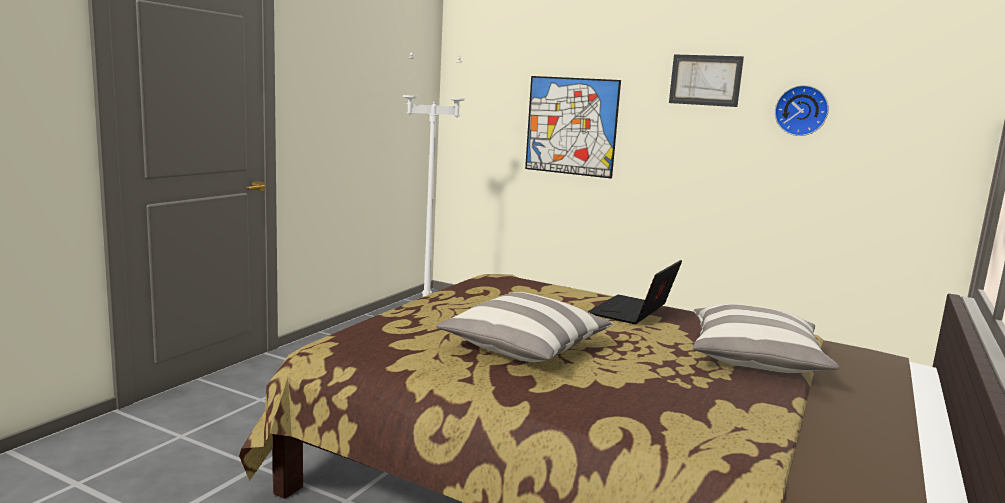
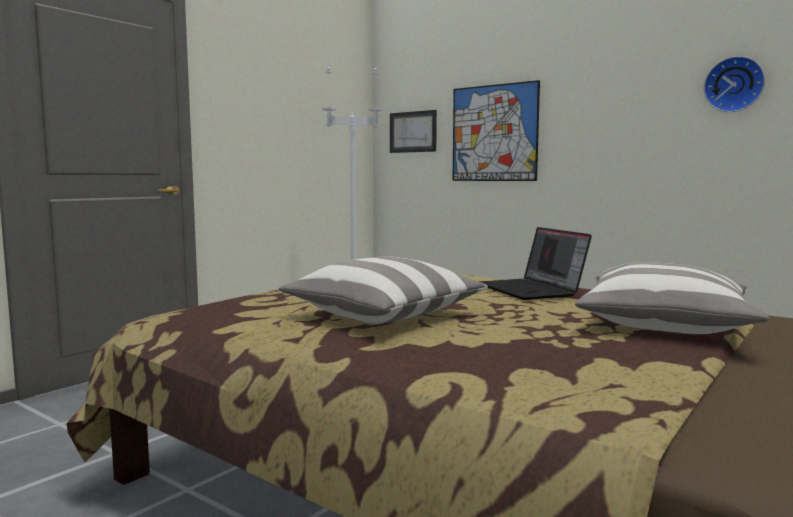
camera: 10 degrees right, 5 degrees down
laptop [588,260,682,324] -> laptop turned 60 degrees counterclockwise [478,227,592,300]
picture [669,54,744,107] -> picture moved to [390,110,437,153]

